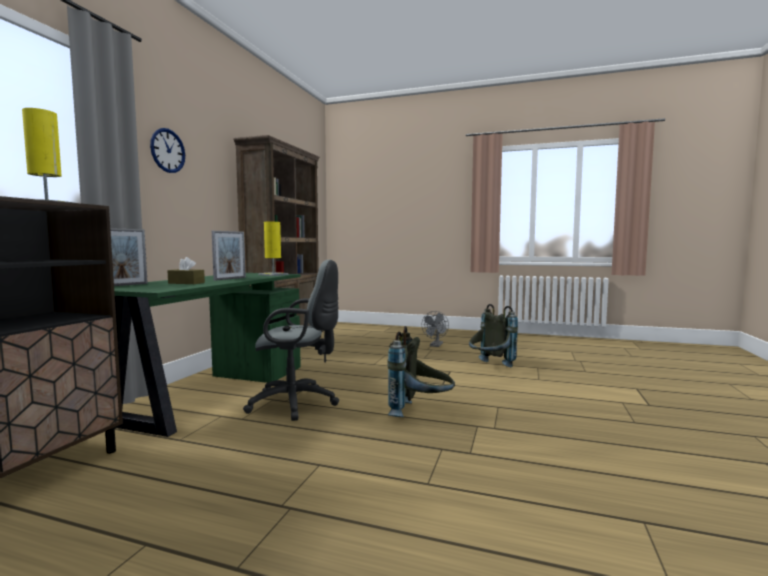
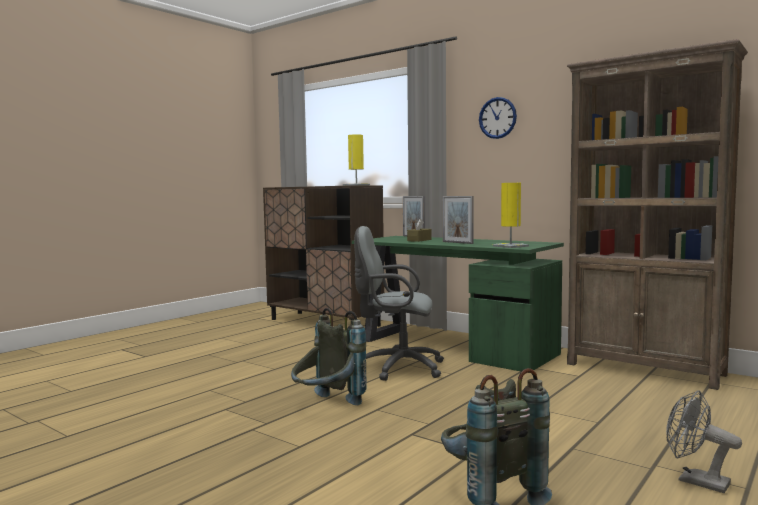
camera: 110 degrees right, 0 degrees up
grey office chair [243,260,339,421] -> grey office chair turned 75 degrees clockwise [354,226,444,381]

